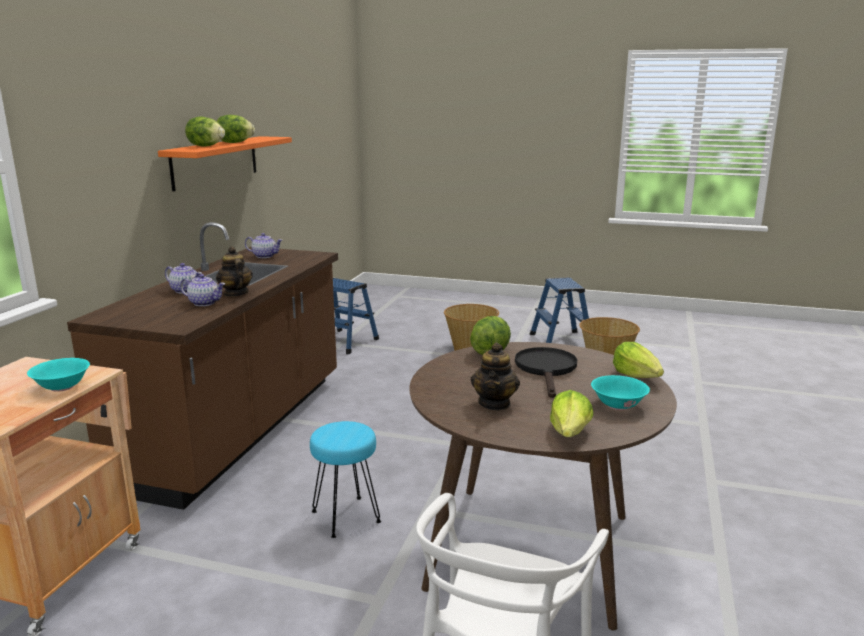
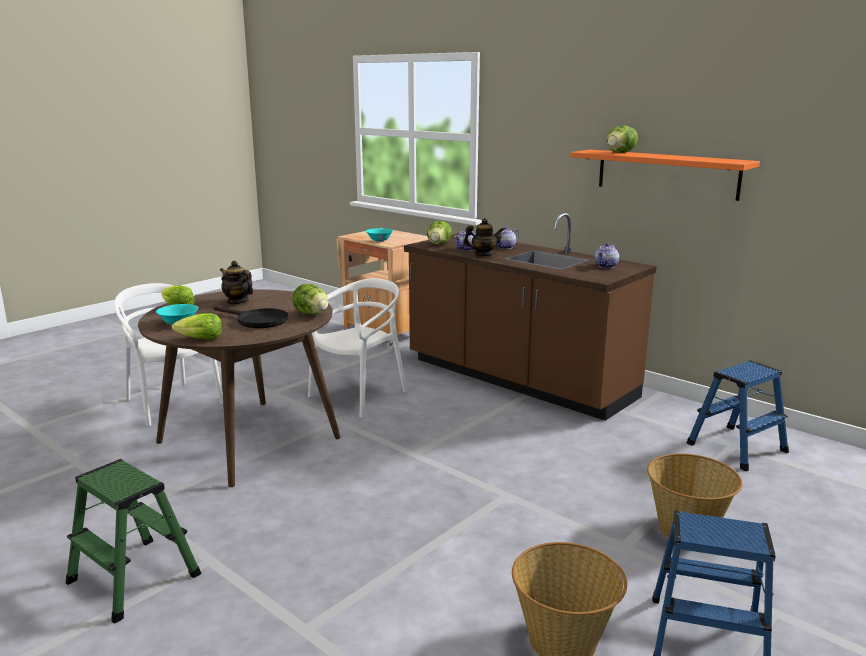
camera: 115 degrees right, 0 degrees up
lettuce [217,115,255,143] -> lettuce moved to [427,220,452,245]
turquoise stool [310,421,381,538] -> white chair [308,278,407,418]
none -> green step ladder [66,459,201,623]

